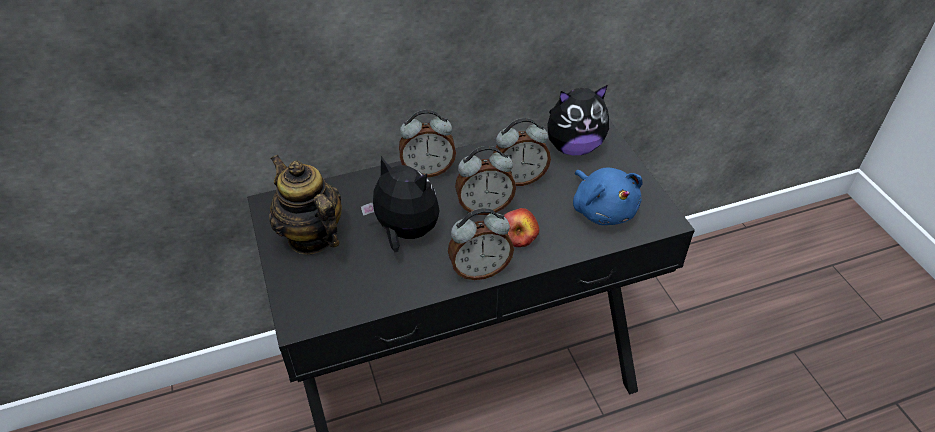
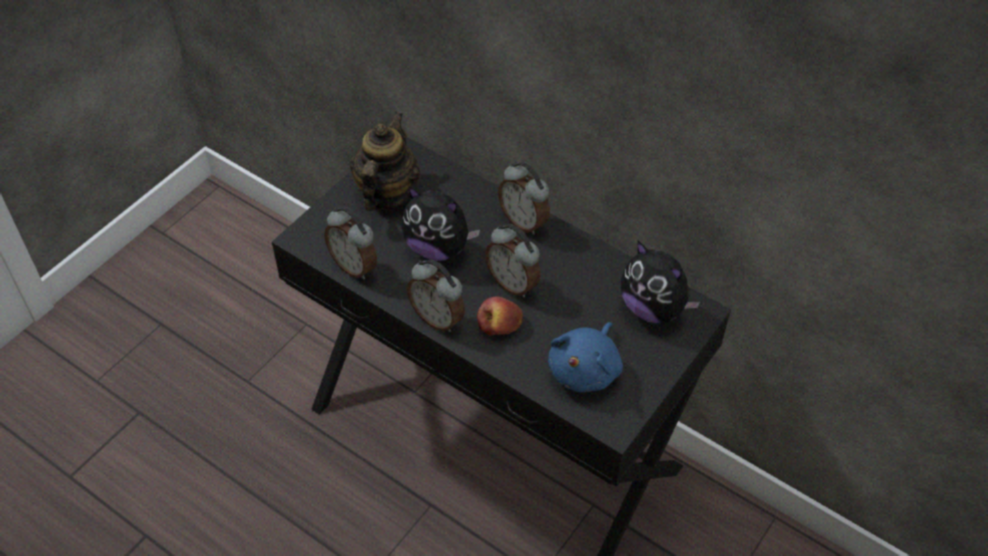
camera: 55 degrees right, 5 degrees up
plush toy [361,156,440,252] -> plush toy turned 120 degrees clockwise [401,186,480,261]
alarm clock [493,118,551,186] -> alarm clock moved to [324,207,377,280]

